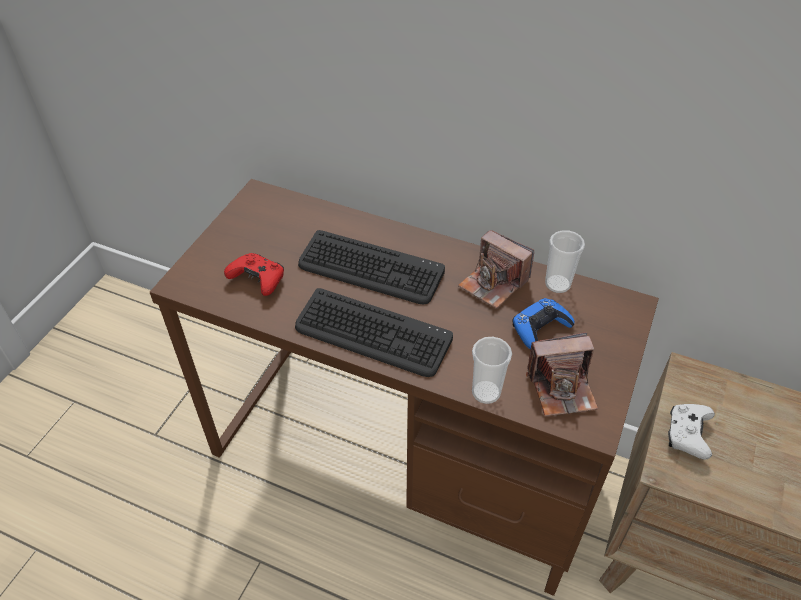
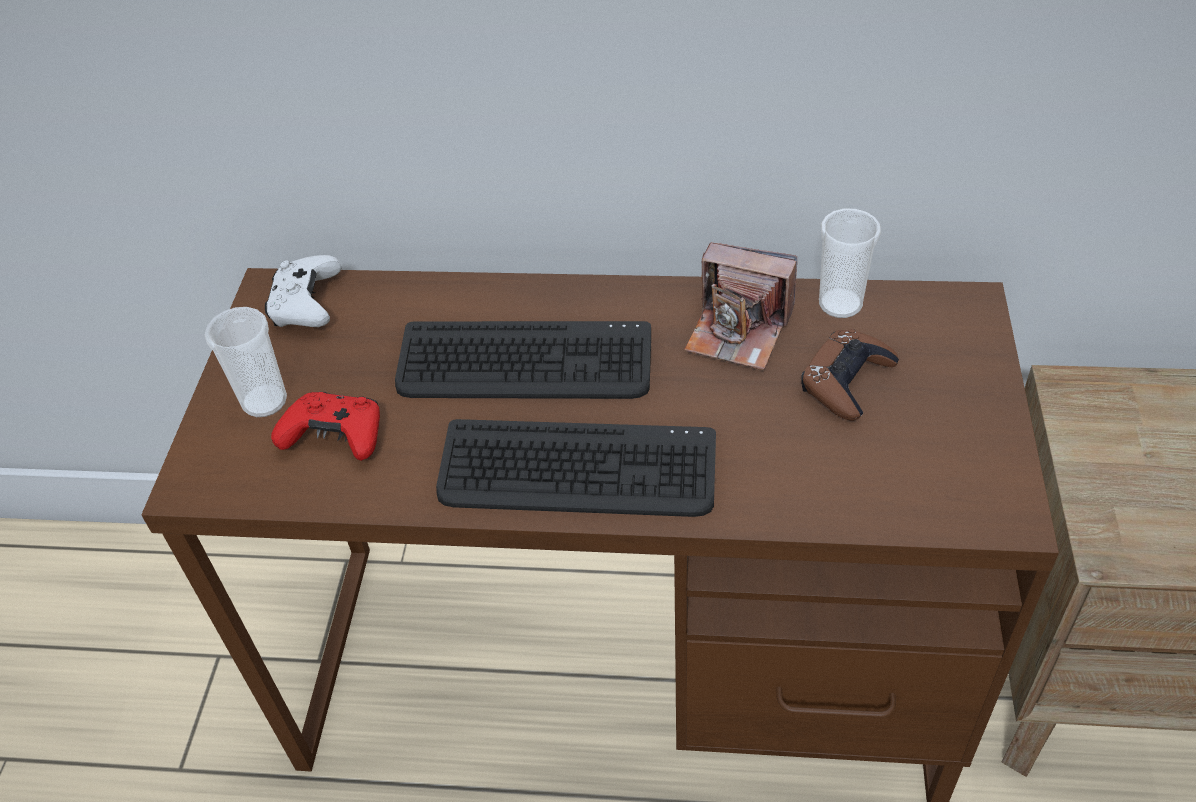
camera: 15 degrees left, 0 degrees up
cup [472,337,512,404] -> cup moved to [205,307,287,417]
blue game controller [512,298,574,350] -> brown game controller [801,329,899,421]
camera [526,332,598,416] -> none
white game controller [668,404,715,460] -> white game controller moved to [265,255,341,327]

